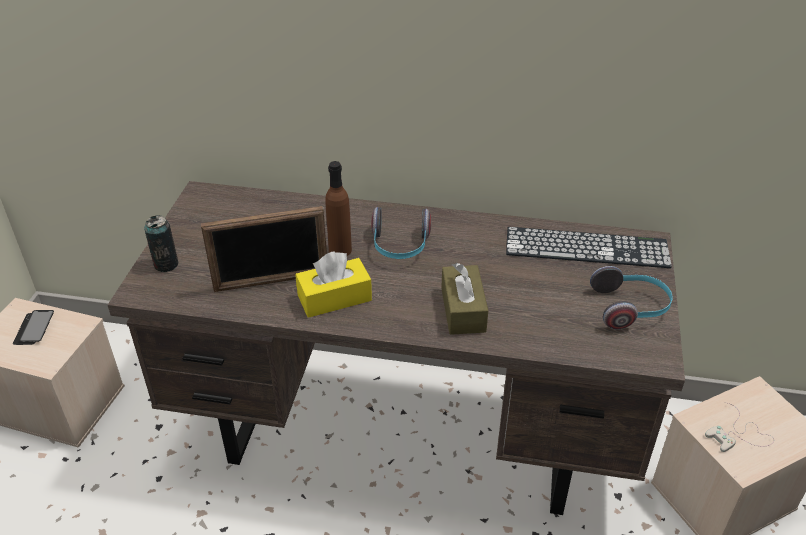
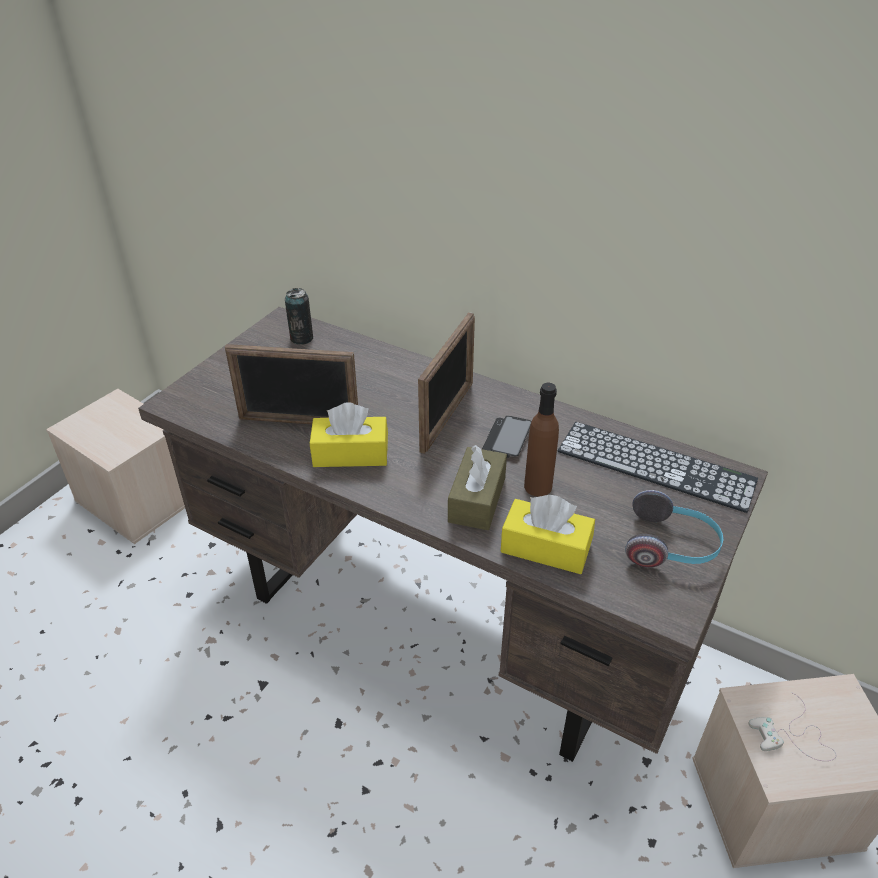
camera: 20 degrees right, 0 degrees up
phone [13,310,54,345] -> phone moved to [482,416,531,458]
can [144,215,178,272] -> can moved to [285,288,313,345]
brown bottle [325,161,352,256] -> brown bottle moved to [524,383,559,497]
headphones [371,207,431,259] -> picture frame [418,312,475,454]
none -> yellow tissue box [501,495,595,574]

